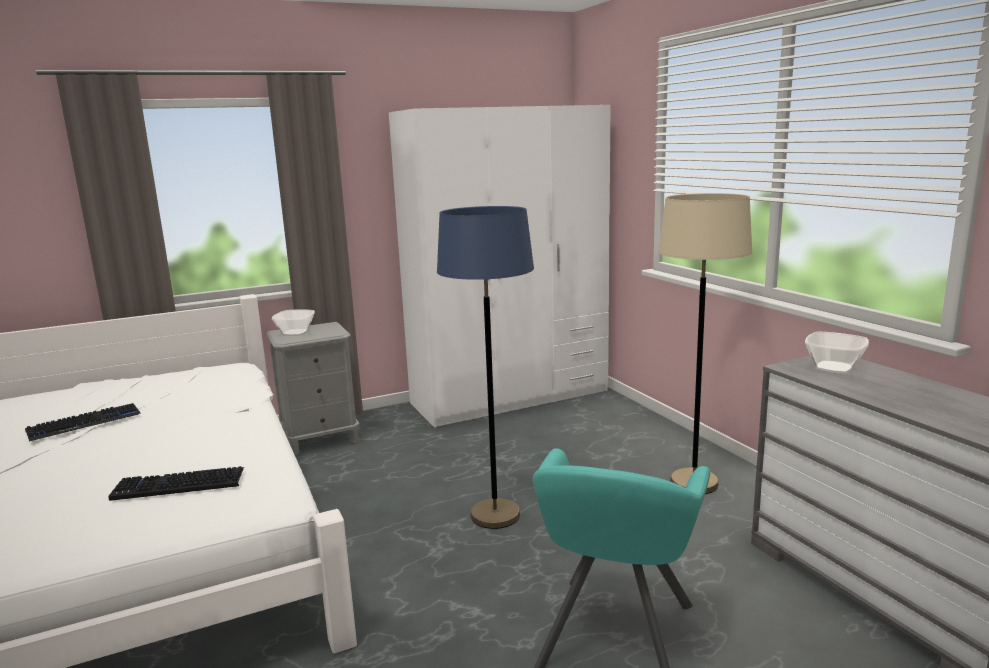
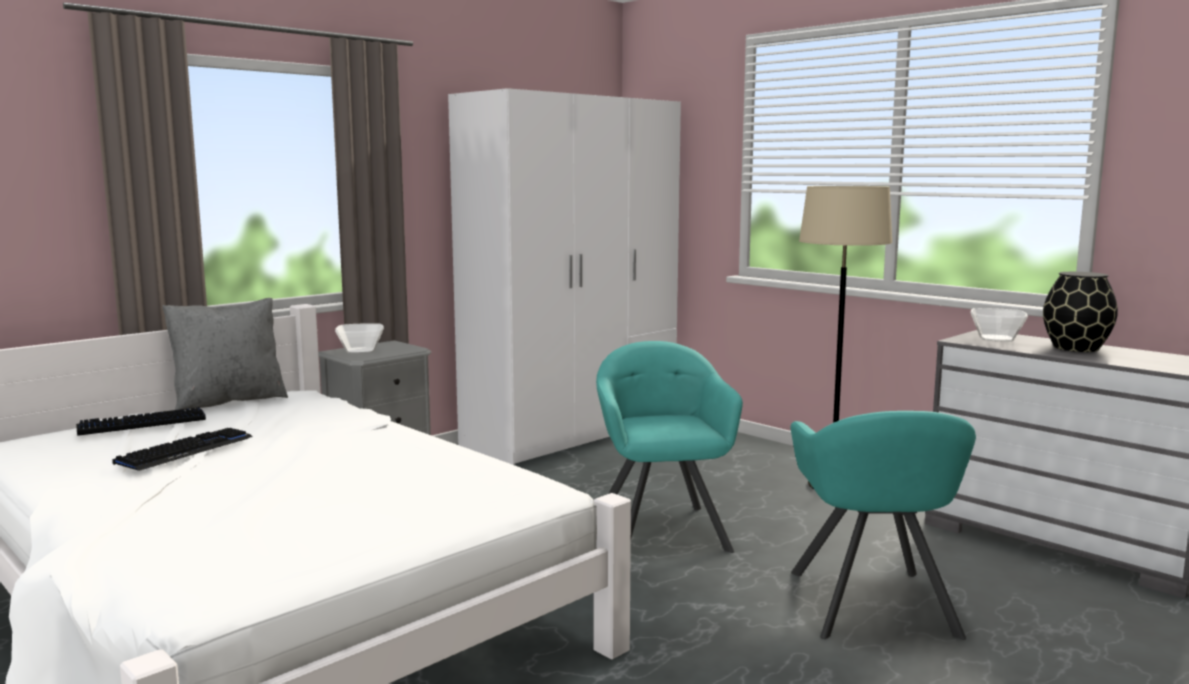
camera: 20 degrees left, 5 degrees down
keyboard [108,466,245,501] -> keyboard moved to [76,407,206,436]
blue floor lamp [437,206,534,529] -> turquoise armchair [596,341,743,553]
none -> grey pillow [162,298,288,410]
none -> black vase [1043,272,1118,352]

